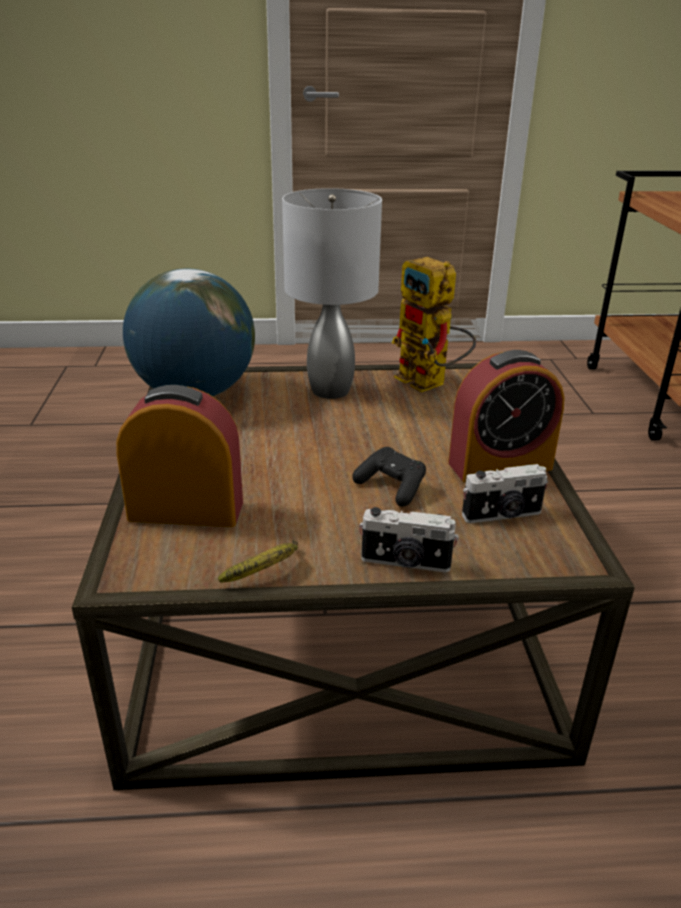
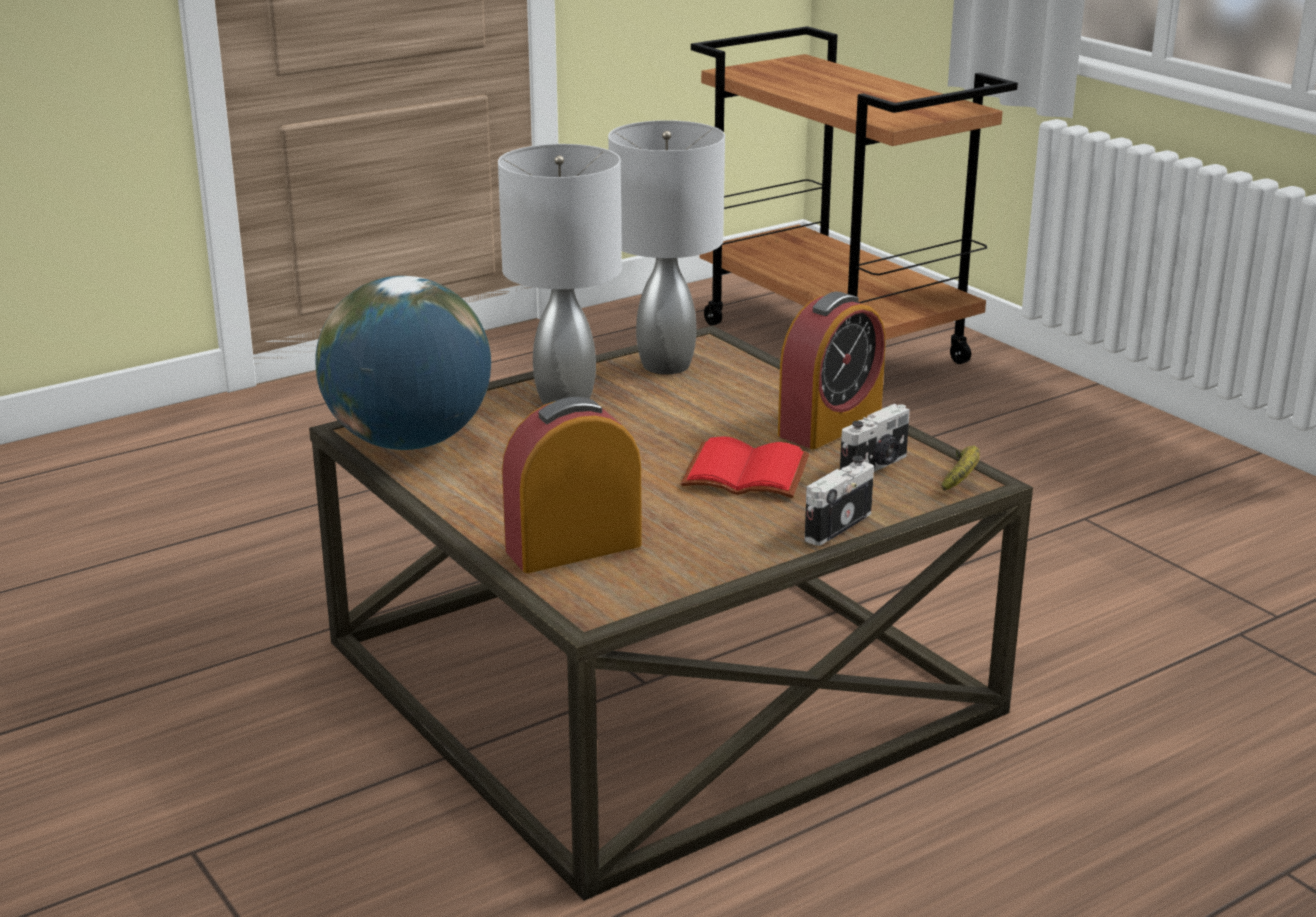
camera: 30 degrees left, 5 degrees down
banana [218,540,298,583] -> banana moved to [942,446,980,491]
black game controller [352,447,426,507] -> red book [680,436,809,498]
camera [359,507,459,572] -> camera turned 150 degrees clockwise [805,456,874,546]
toy robot [392,257,476,392] -> grey table lamp [608,120,725,374]

